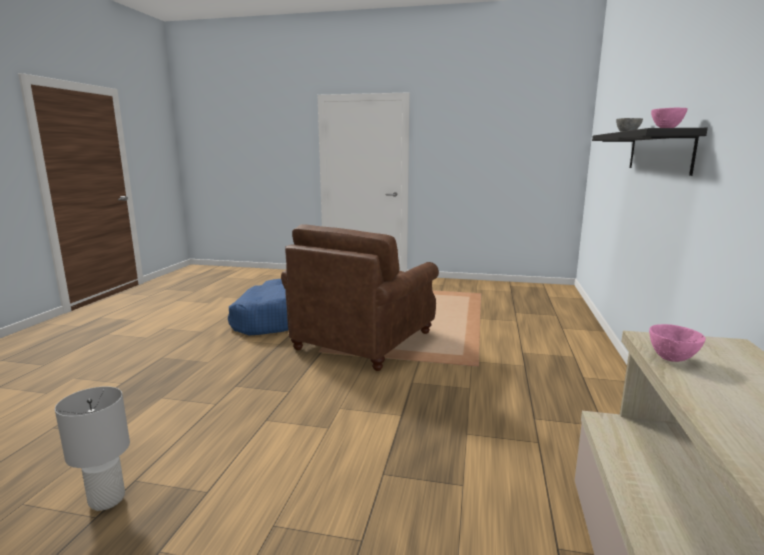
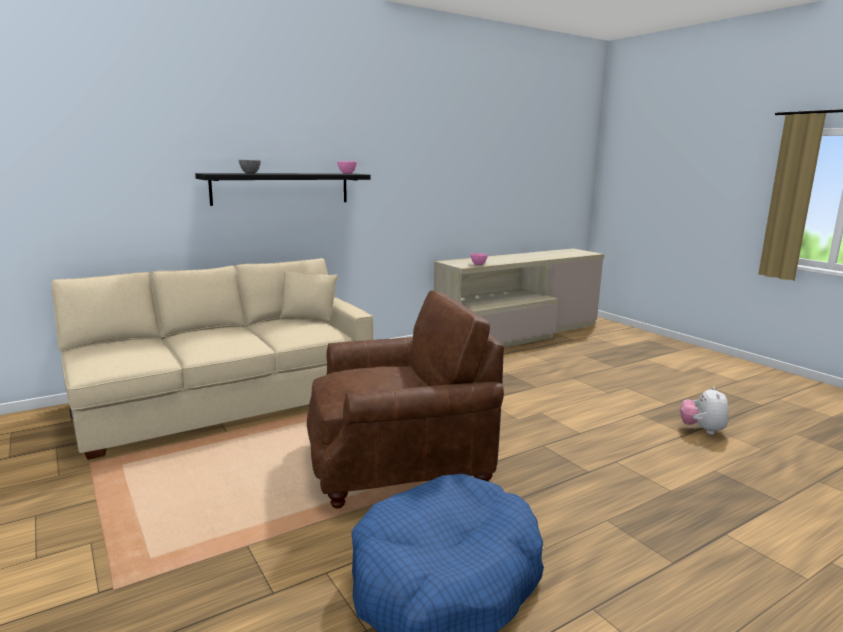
camera: 135 degrees left, 0 degrees up
grey table lamp [55,386,130,511] -> plush toy [680,386,729,435]
none -> beige sofa [51,258,373,460]

